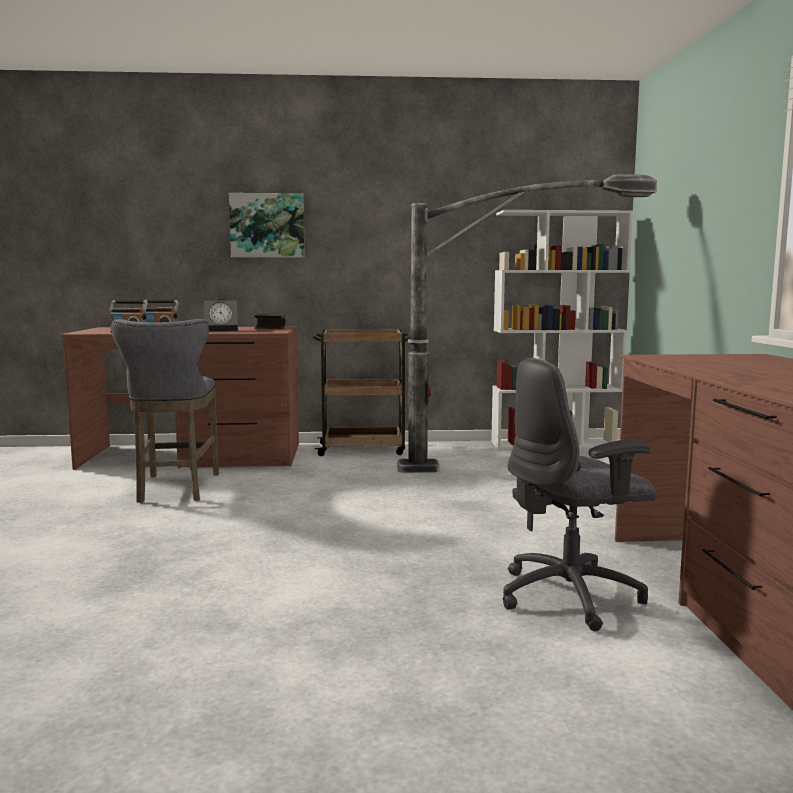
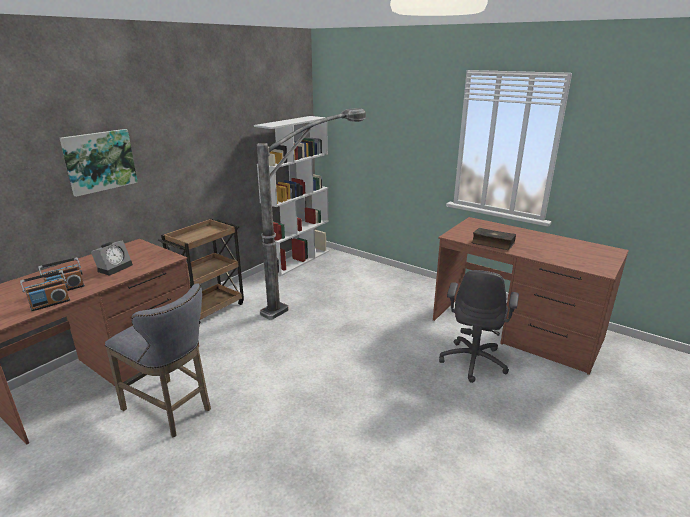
camera: 50 degrees left, 15 degrees up
book [254,313,286,329] -> book moved to [472,228,516,250]

